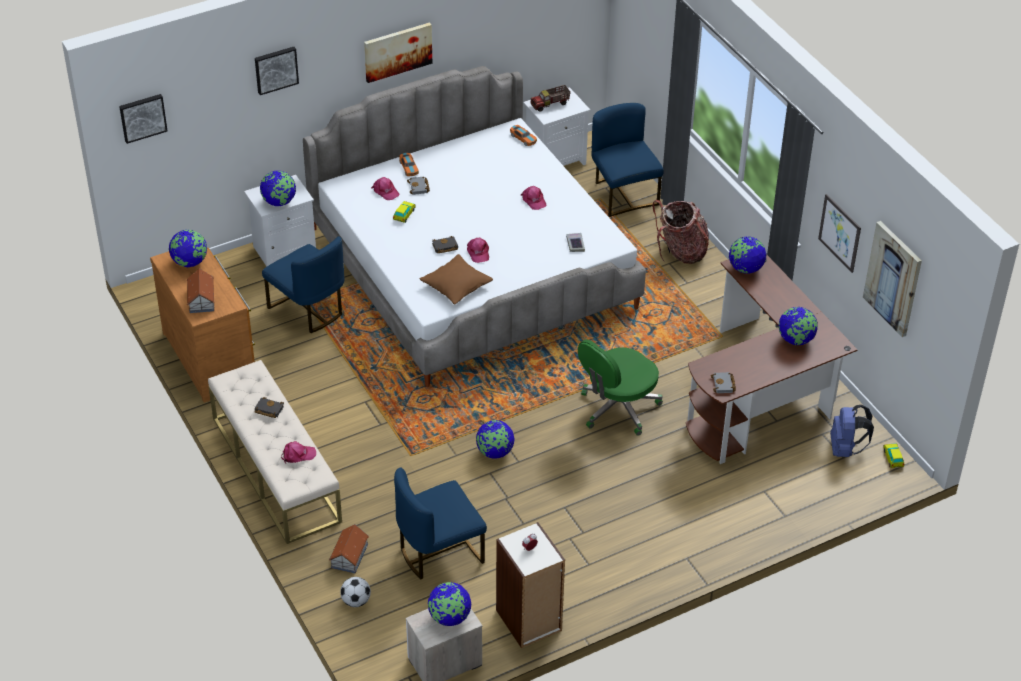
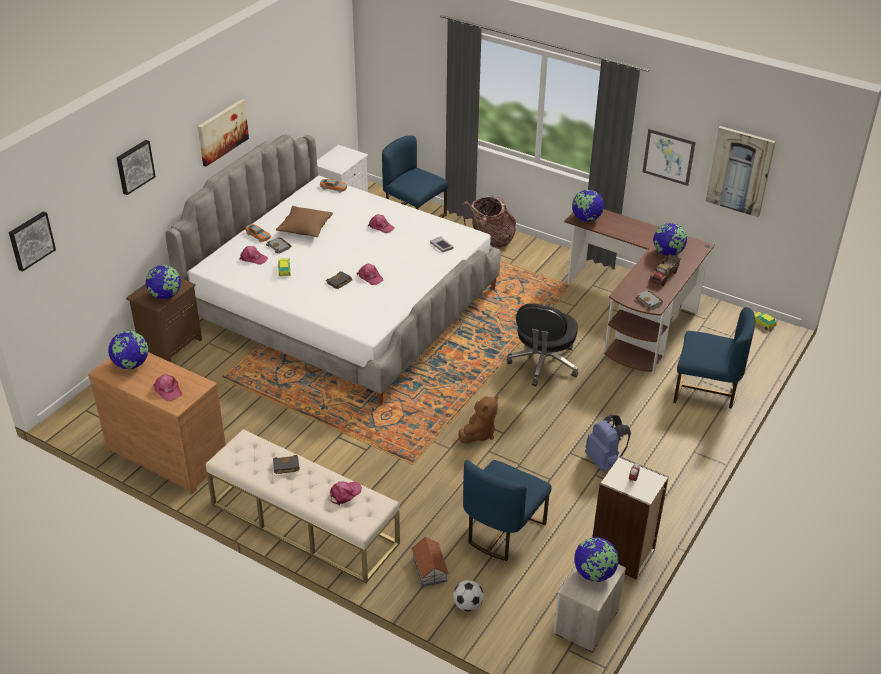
camera: 30 degrees left, 5 degrees down
toy house [187,269,215,313] -> pink cap [153,374,182,401]
white nightstand [244,175,316,267] -> brown nightstand [126,278,202,362]
blue chair [262,236,344,333] -> blue chair moved to [673,307,755,408]
brown pillow [420,254,493,304] -> brown pillow moved to [276,206,333,237]
globe [476,420,515,459] -> brown plush toy [459,396,498,444]
toy truck [530,85,571,112] -> toy truck moved to [649,254,681,286]
green office chair [578,339,663,436] -> black office chair [507,303,578,386]
blue backpack [830,405,874,457] -> blue backpack moved to [585,415,631,471]

